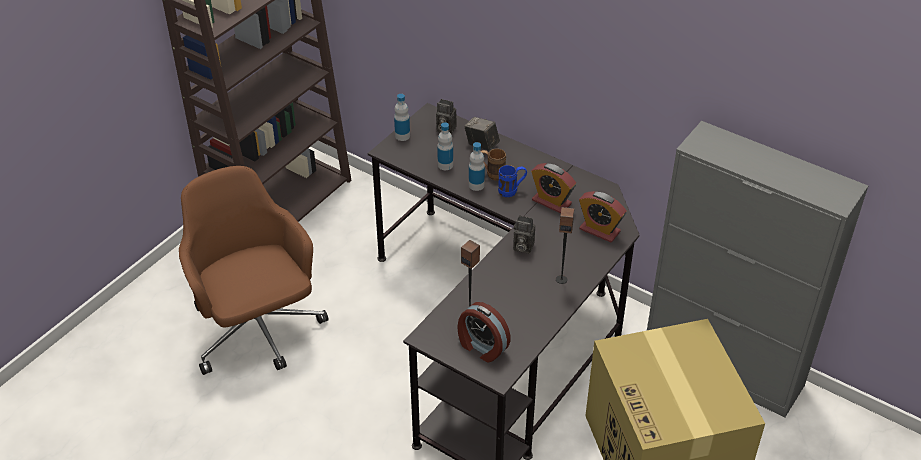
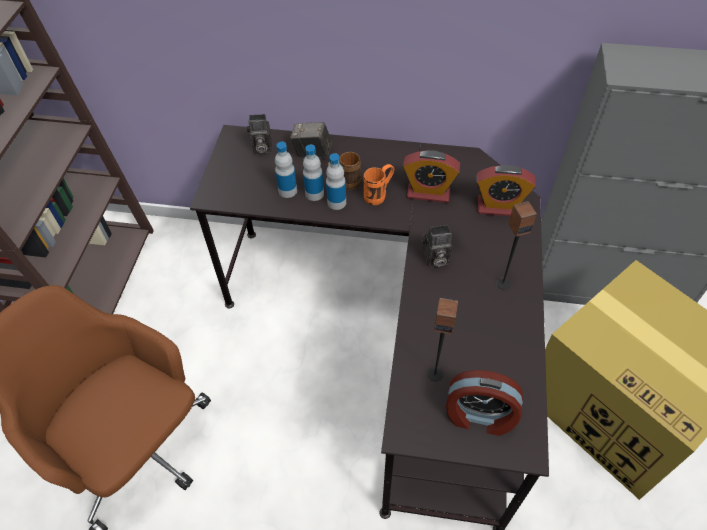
camera: 25 degrees left, 10 degrees up
bottle [394,94,410,141] -> bottle moved to [303,145,324,201]
blue mug [498,165,527,197] -> orange mug [363,164,394,205]

